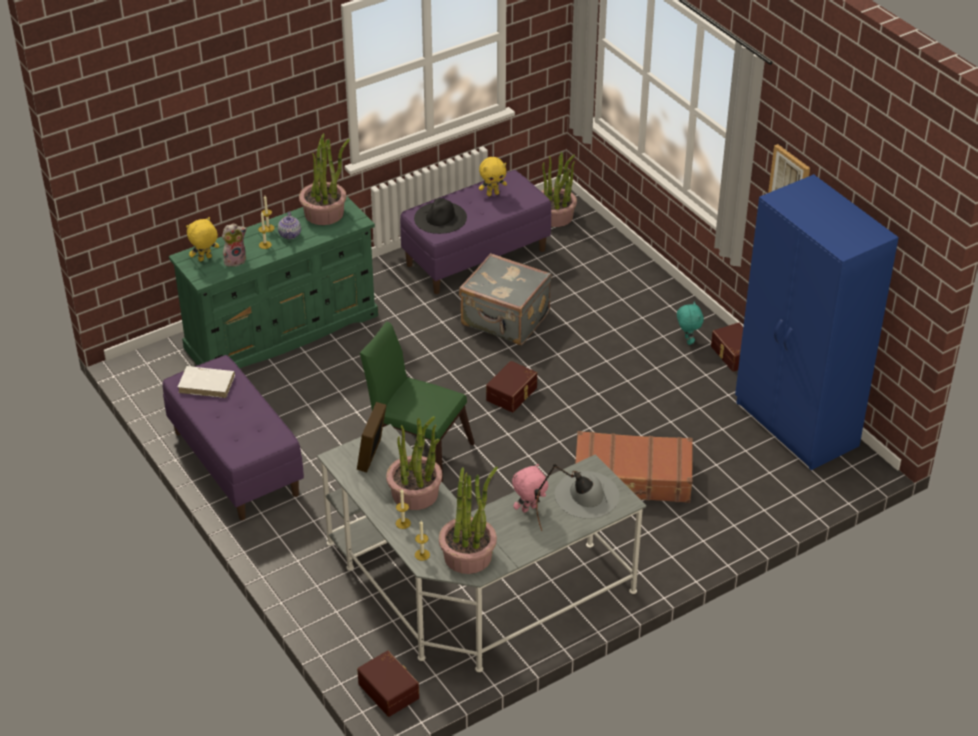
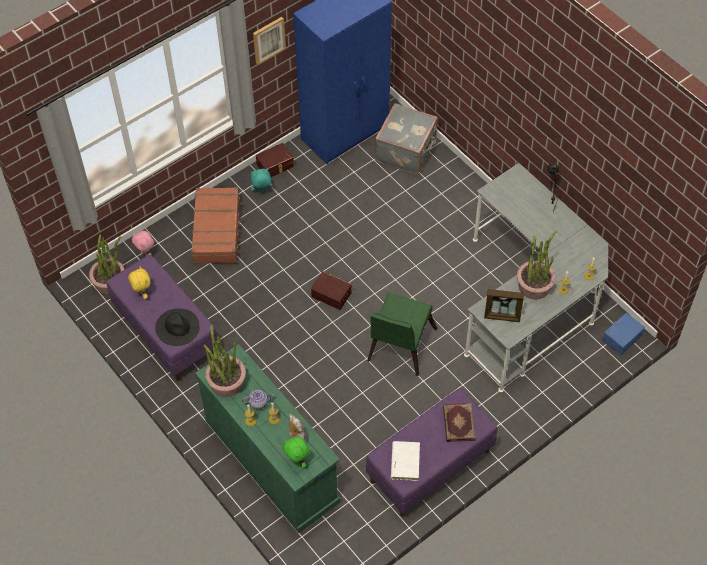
camera: 95 degrees left, 15 degrees up
yellow plush toy [186,217,219,261] -> green plush toy [283,436,310,468]
brown storage box [357,651,419,717] -> blue storage box [602,313,645,355]
potted plant [439,467,498,574] -> none
grey suitcase [459,253,552,345] -> grey suitcase moved to [375,103,438,174]
pink plush toy [512,464,548,513] -> pink plush toy moved to [132,231,154,257]
grey hat [555,471,619,519] -> none
brown suitcase [575,431,693,503] -> brown suitcase moved to [191,187,243,264]
none -> book [443,403,475,442]

